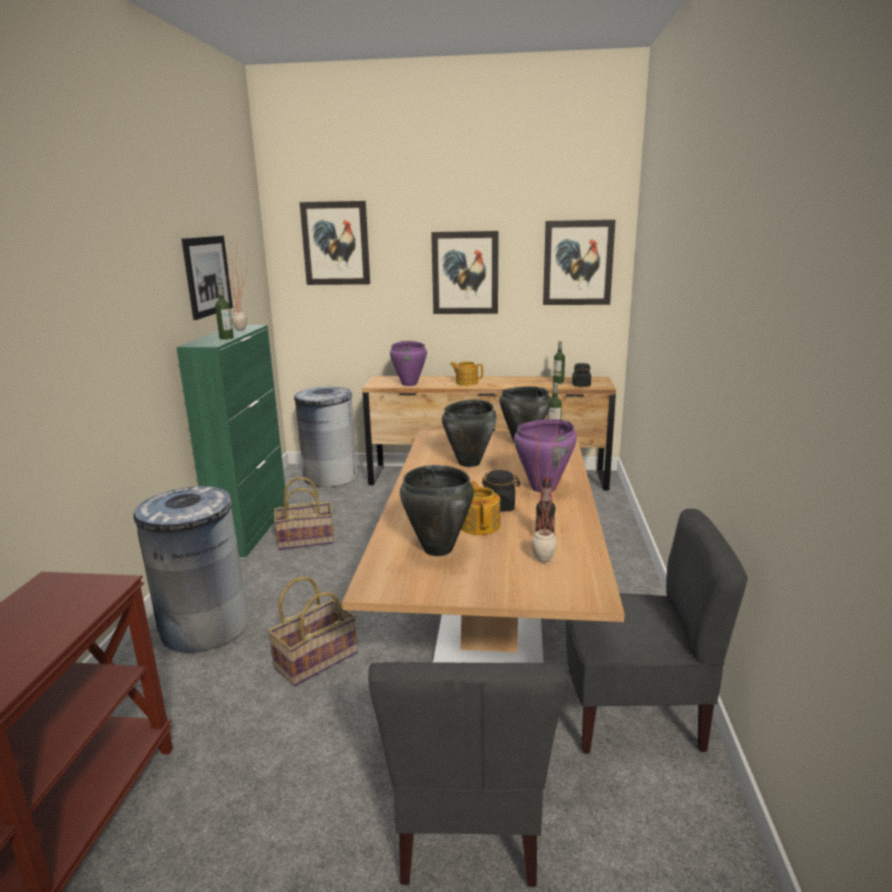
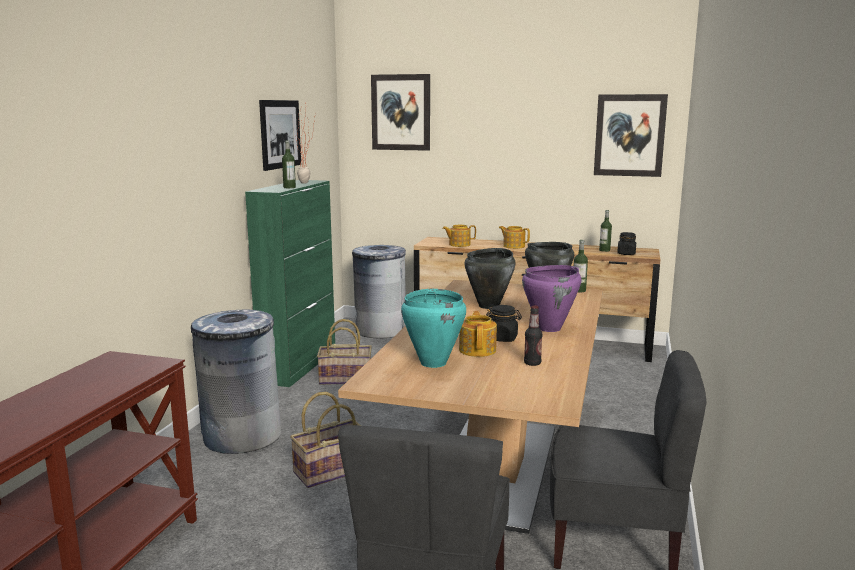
camera: 10 degrees right, 5 degrees down
purple cooking pot [390,341,427,386] -> teapot [442,225,476,247]
black cooking pot [400,465,474,556] -> turquoise cooking pot [401,289,466,368]
picture [431,231,499,314] -> none
potted plant [532,413,572,563] -> none

